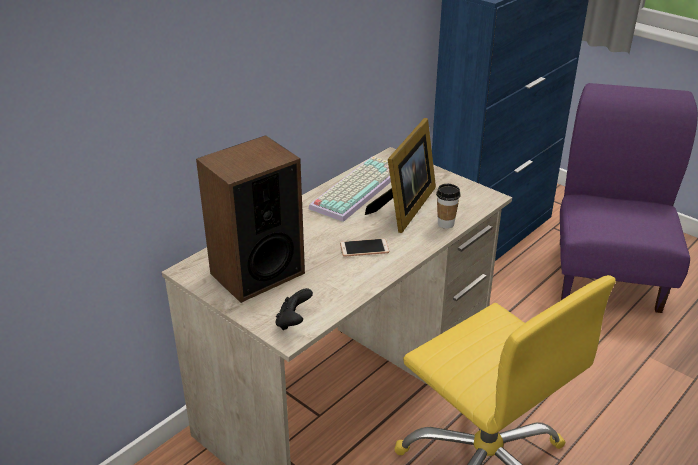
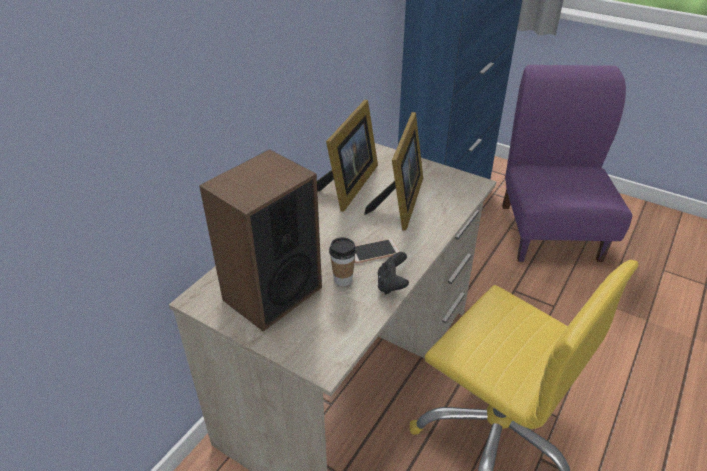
camera: 10 degrees left, 5 degrees up
black game controller [276,288,313,330] -> black game controller moved to [377,252,409,294]
keyboard [309,156,391,222] -> picture frame [317,100,378,212]
cup [436,184,460,229] -> cup moved to [329,237,356,286]

